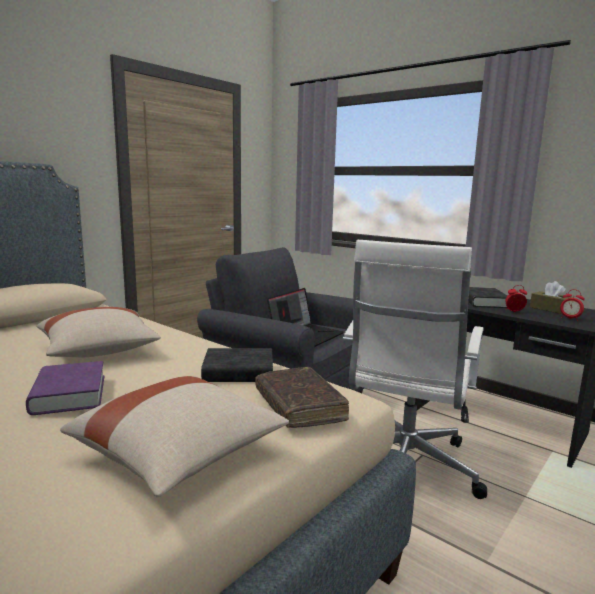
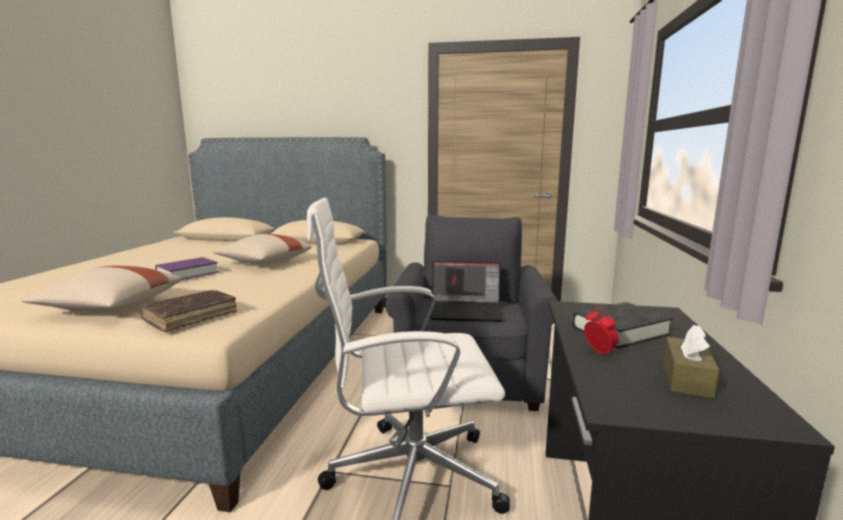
camera: 60 degrees right, 0 degrees up
black book [201,348,273,382] -> none
alarm clock [560,289,585,321] -> none

